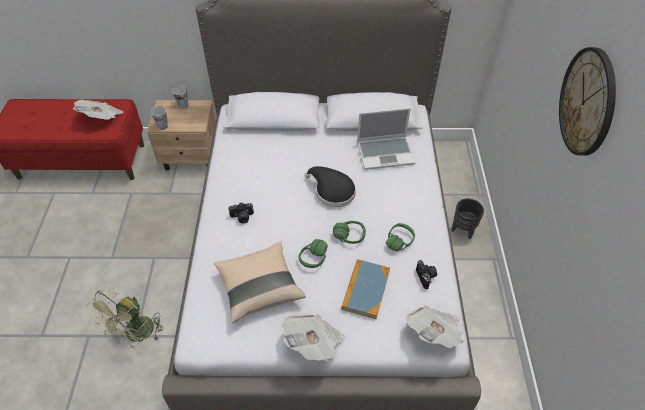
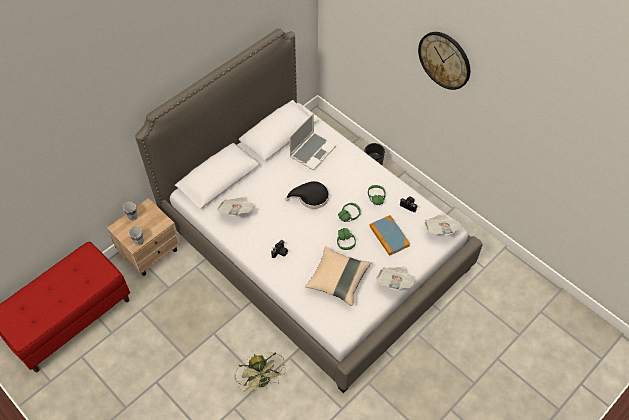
camera: 45 degrees left, 5 degrees up
newspaper [73,100,124,120] -> newspaper moved to [217,196,254,216]

